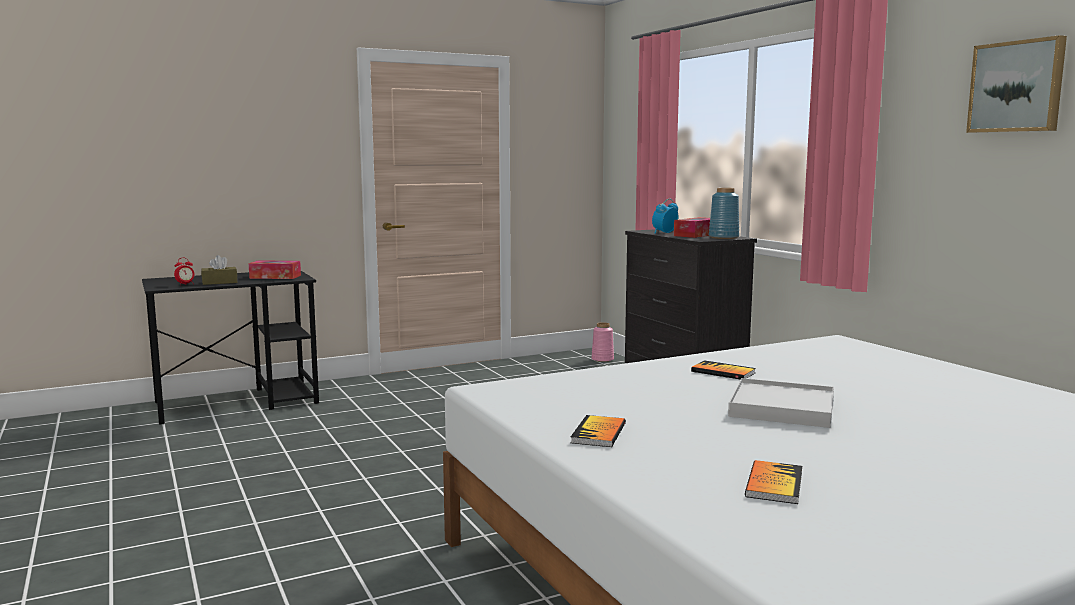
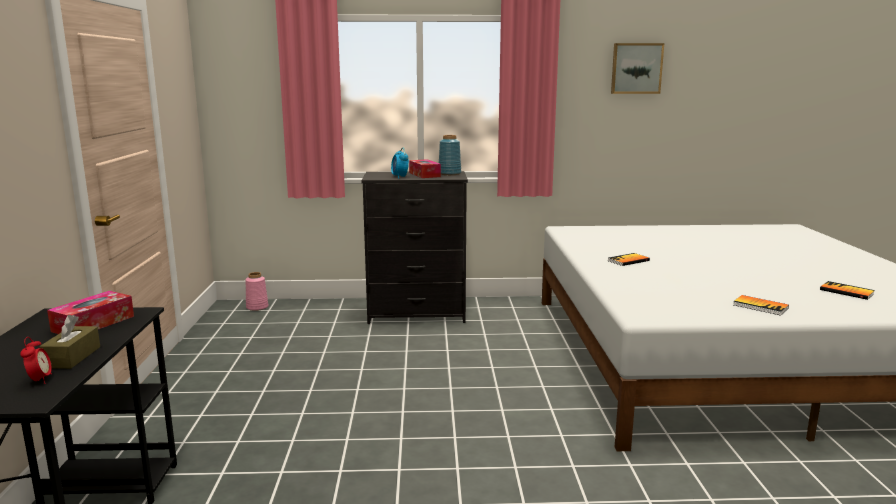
camera: 65 degrees left, 5 degrees up
white tray [728,378,834,428] -> none

